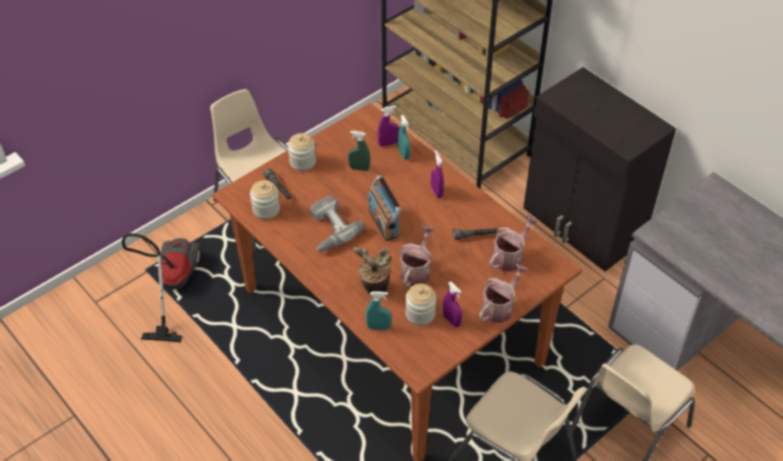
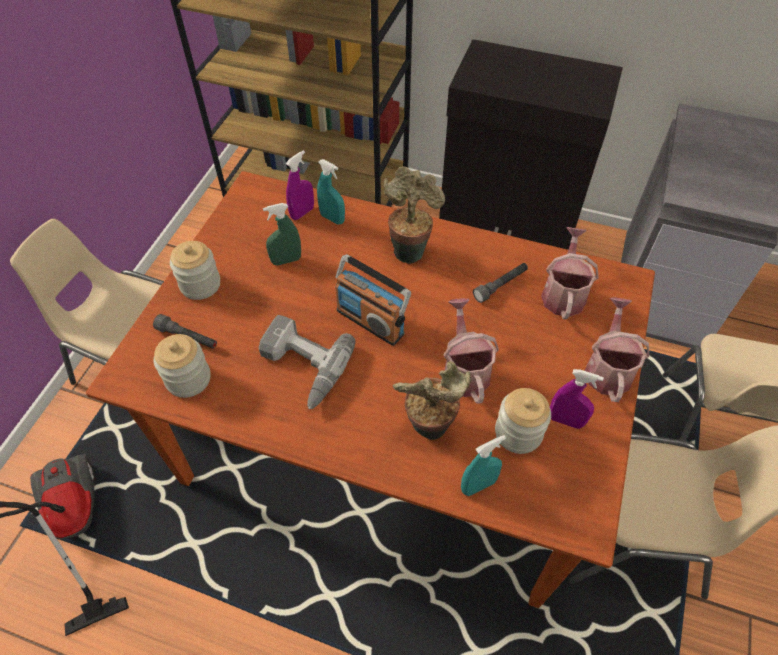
camera: 30 degrees left, 5 degrees up
purple spray bottle [431,150,444,198] -> potted plant [384,166,445,264]

